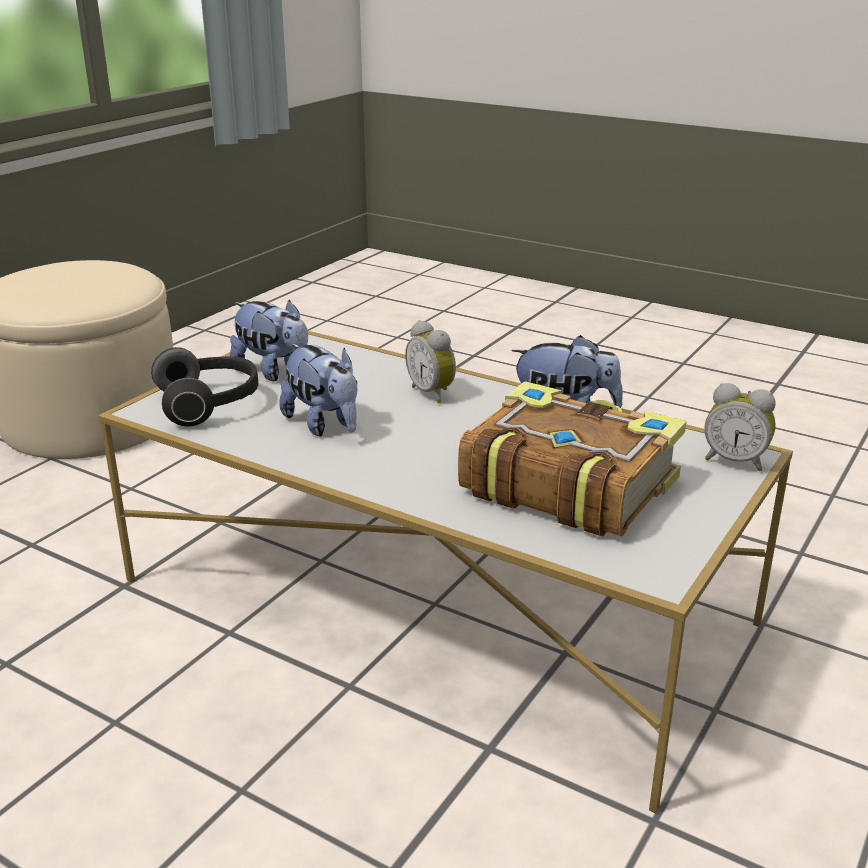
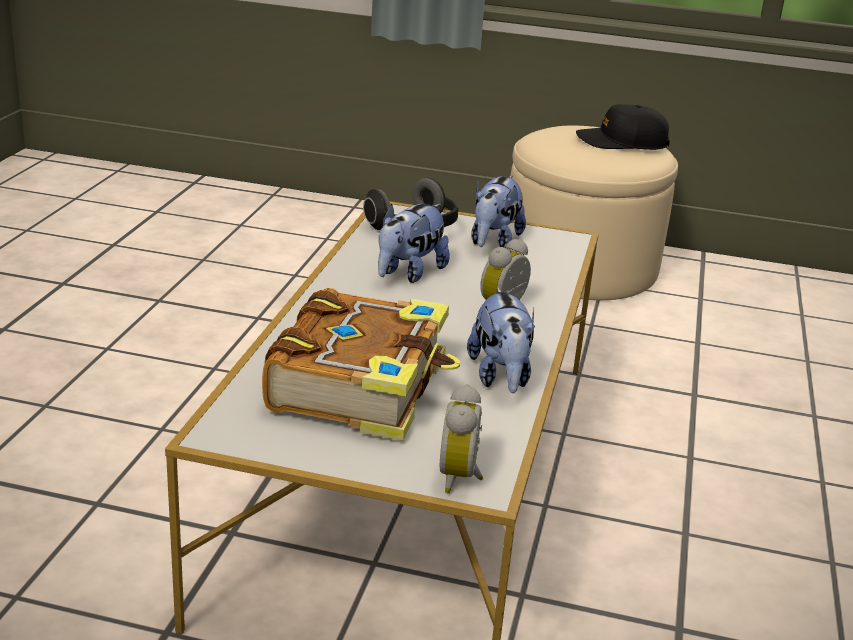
camera: 70 degrees right, 0 degrees up
none -> black cap [576,104,670,150]

